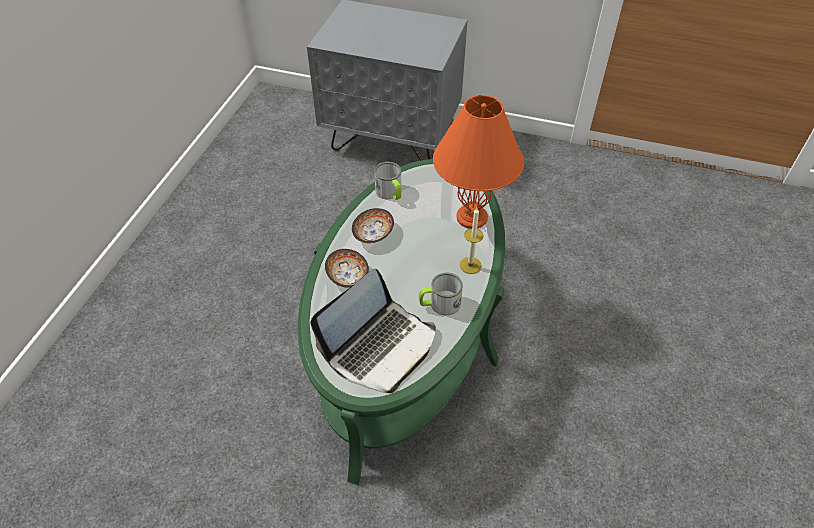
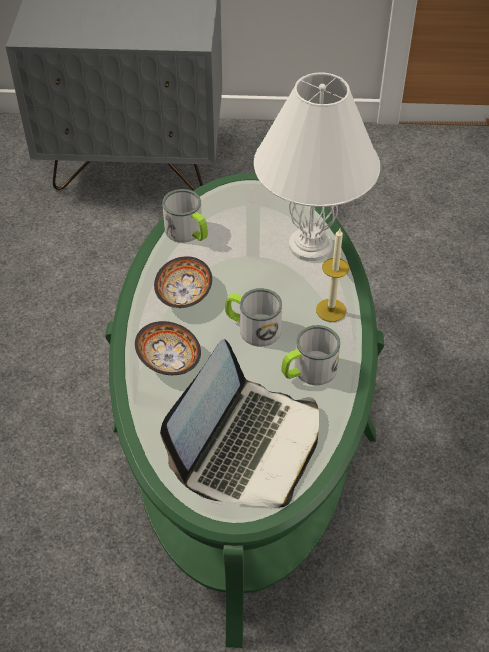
camera: 15 degrees left, 0 degrees up
orange table lamp [433,95,524,229] -> white table lamp [254,73,380,261]
none -> mug [225,288,282,347]

